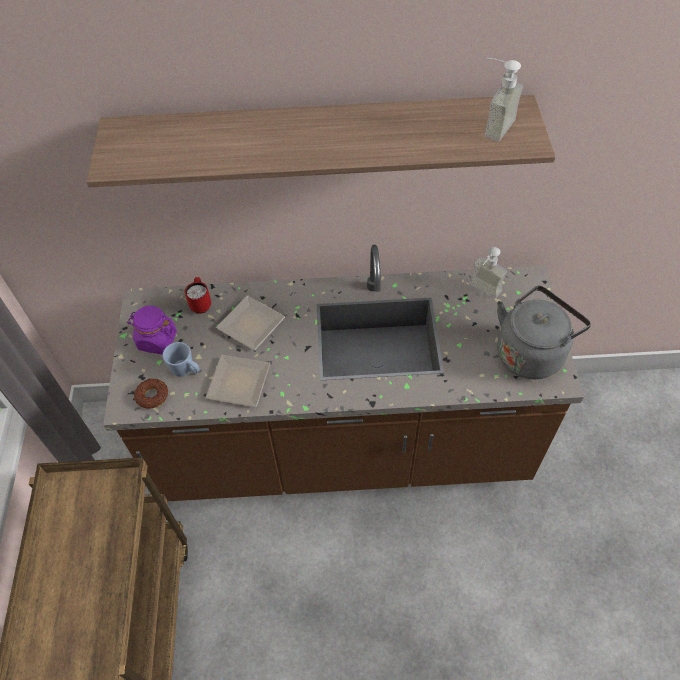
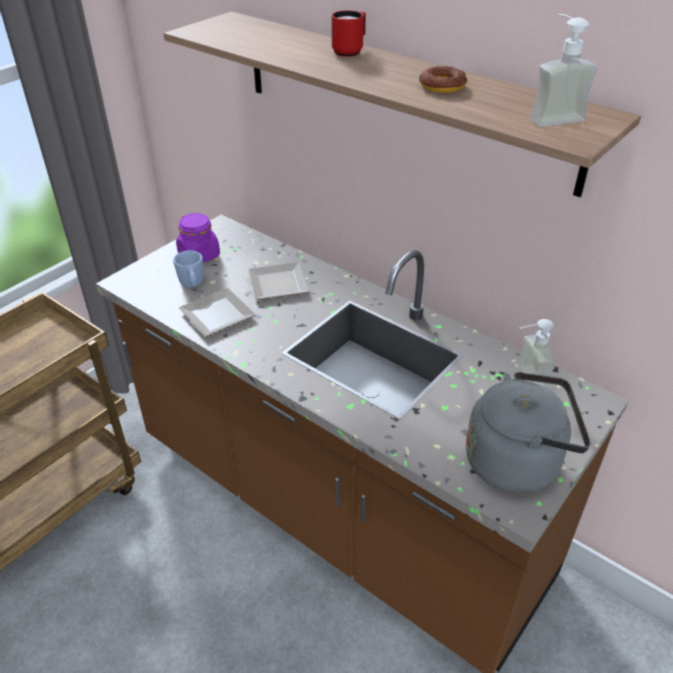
camera: 40 degrees right, 15 degrees down
donut [134,379,168,409] -> donut moved to [419,66,468,93]
red mug [185,277,211,314] -> red mug moved to [332,10,366,57]

